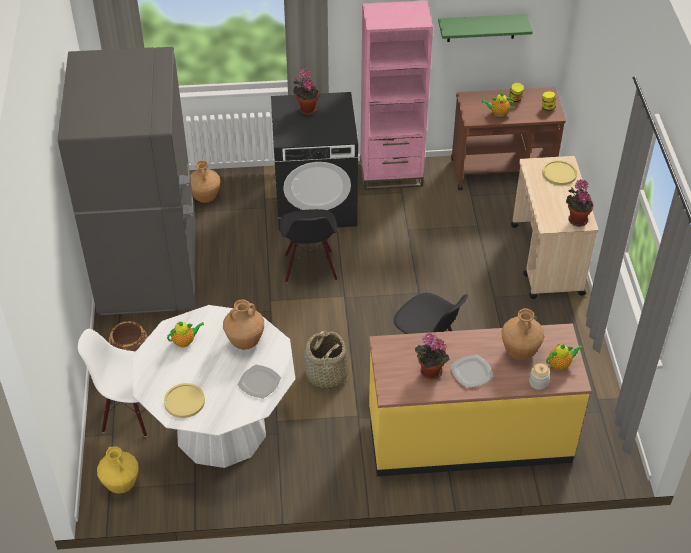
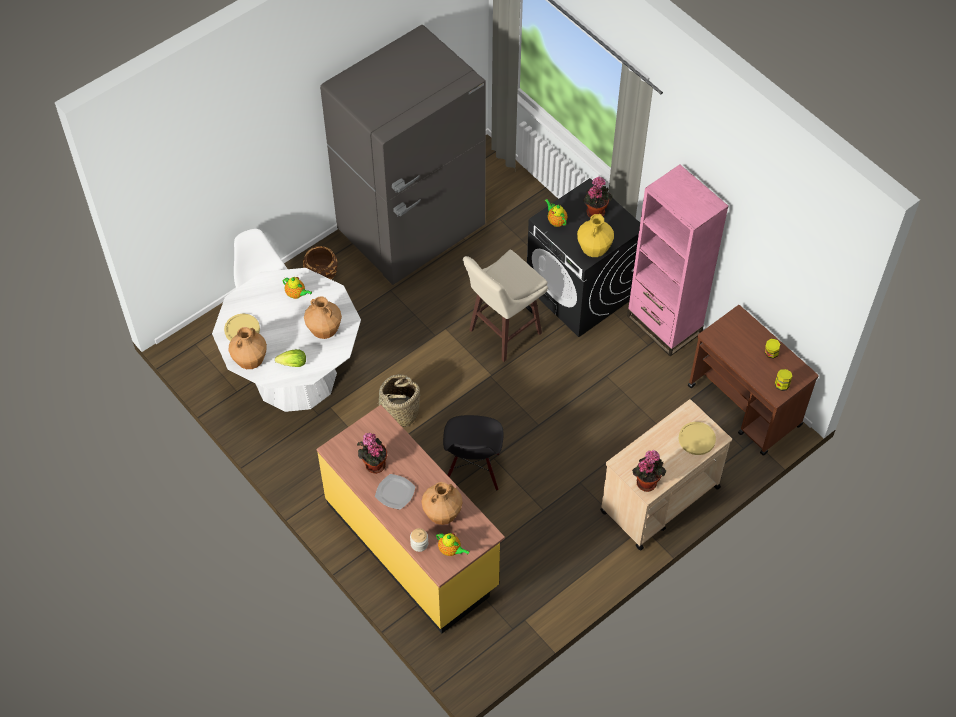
camera: 55 degrees right, 10 degrees up
yellow vase [97,446,139,494] -> yellow vase moved to [577,214,614,257]
brown vase [190,160,221,203] -> brown vase moved to [229,327,267,369]
plate [238,364,281,399] -> lettuce [275,349,306,367]
black chair [279,209,337,283] -> beige stool [463,249,548,362]
green shelf [438,14,533,42] -> none
teapot [482,93,514,117] -> teapot moved to [545,199,568,227]

